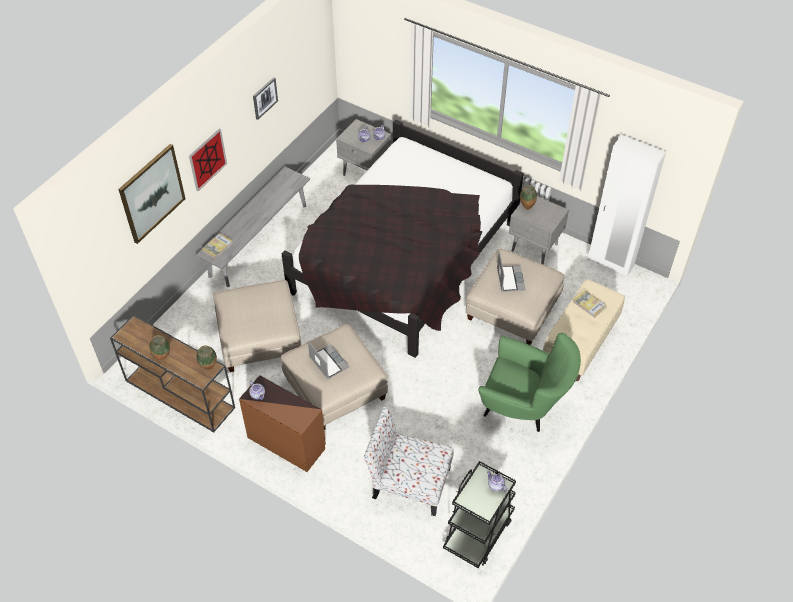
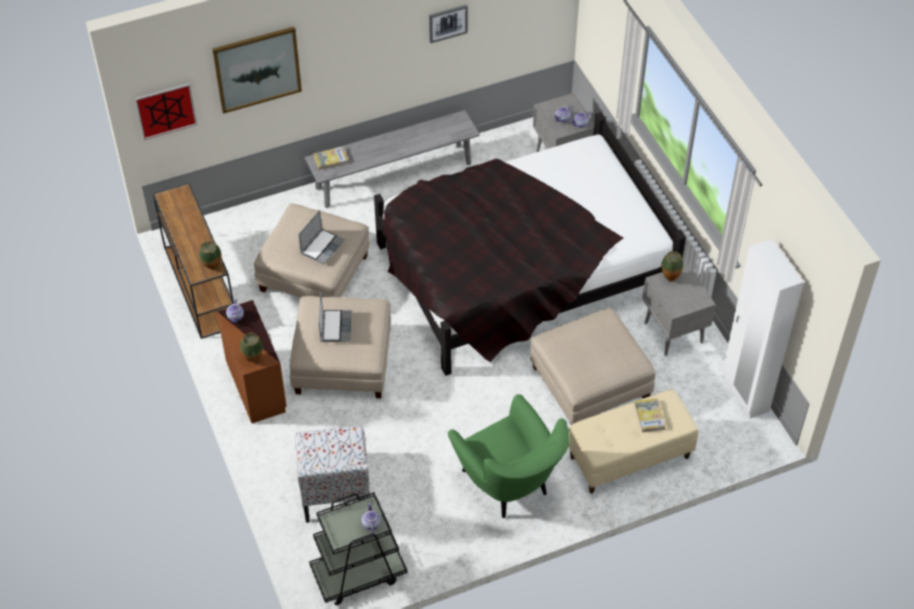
camera: 35 degrees right, 0 degrees up
vase [149,335,170,360] -> vase moved to [240,333,263,362]
picture [189,129,227,191] -> picture moved to [135,83,197,140]
chair [364,407,454,516] -> chair turned 150 degrees counterclockwise [294,425,370,523]
laptop [497,251,526,292] -> laptop moved to [298,210,345,264]

